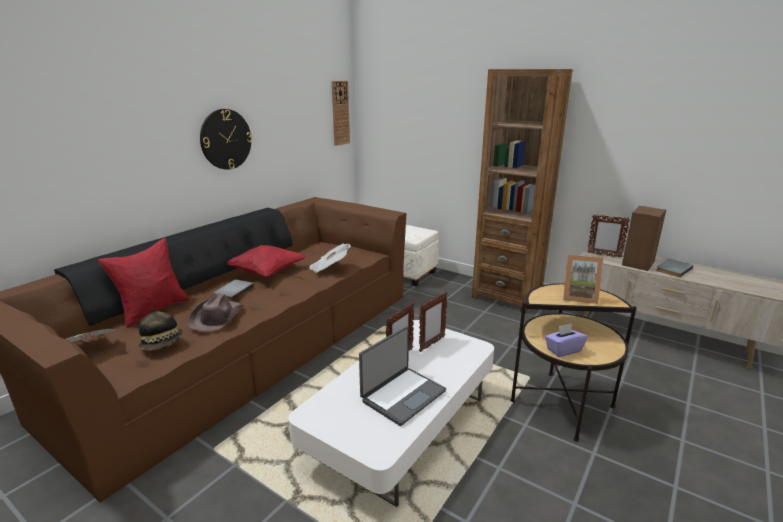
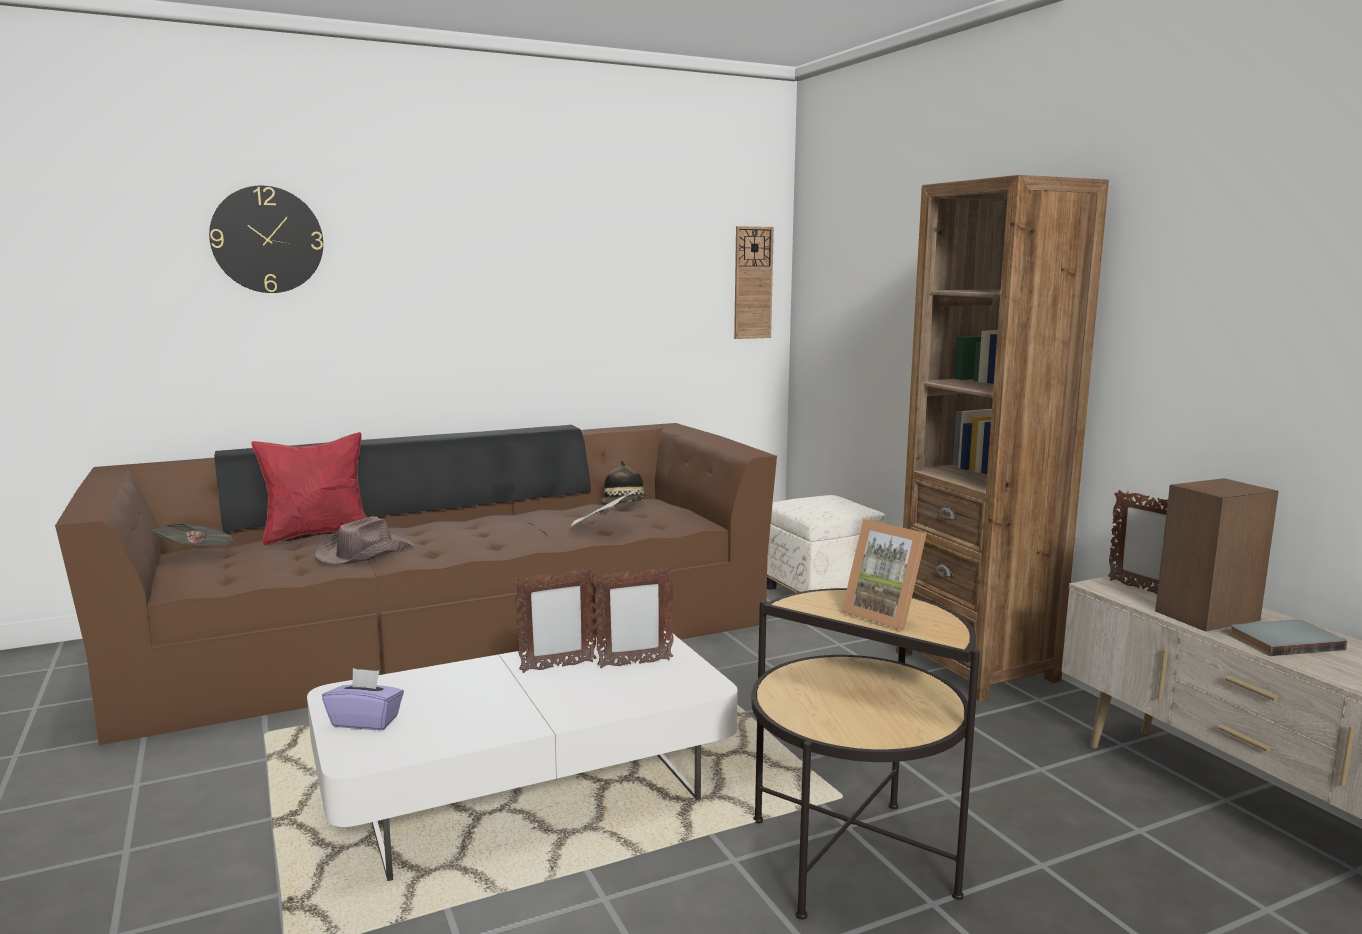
camera: 30 degrees right, 10 degrees down
hat [139,308,183,351] -> hat moved to [601,461,648,503]
wall clock [200,109,252,170] -> wall clock moved to [209,186,323,293]
grey book [213,280,254,301] -> none
red pillow [227,245,307,278] -> none
laptop [359,326,446,426] -> none
purple tissue box [545,323,587,357] -> purple tissue box moved to [322,668,404,730]

